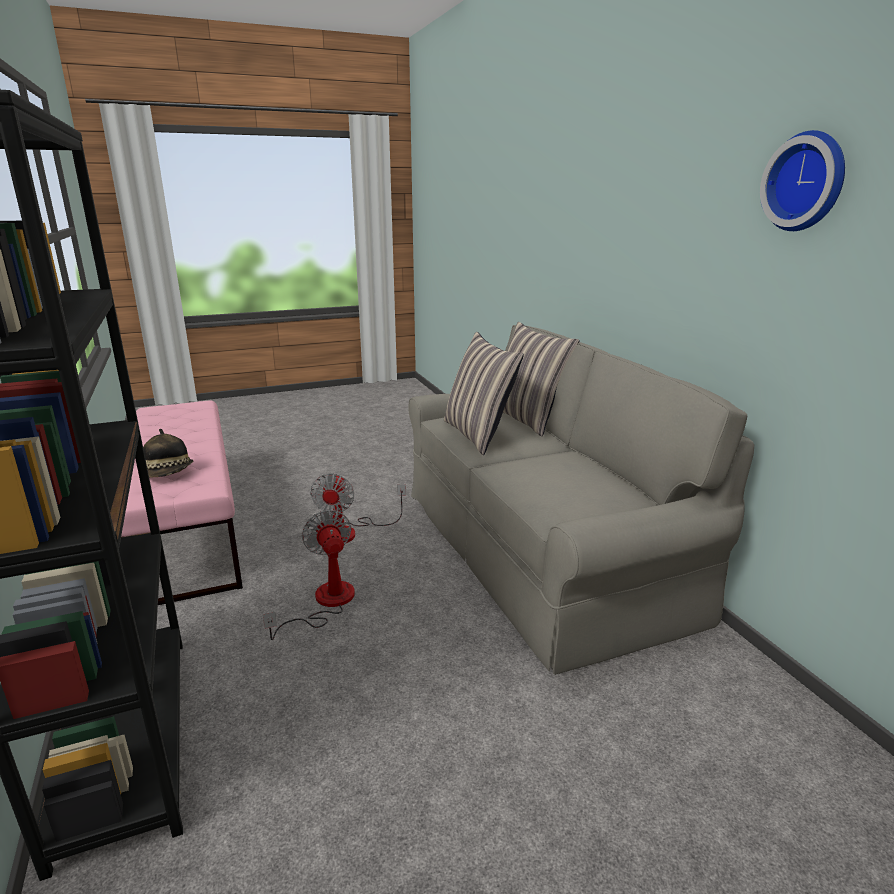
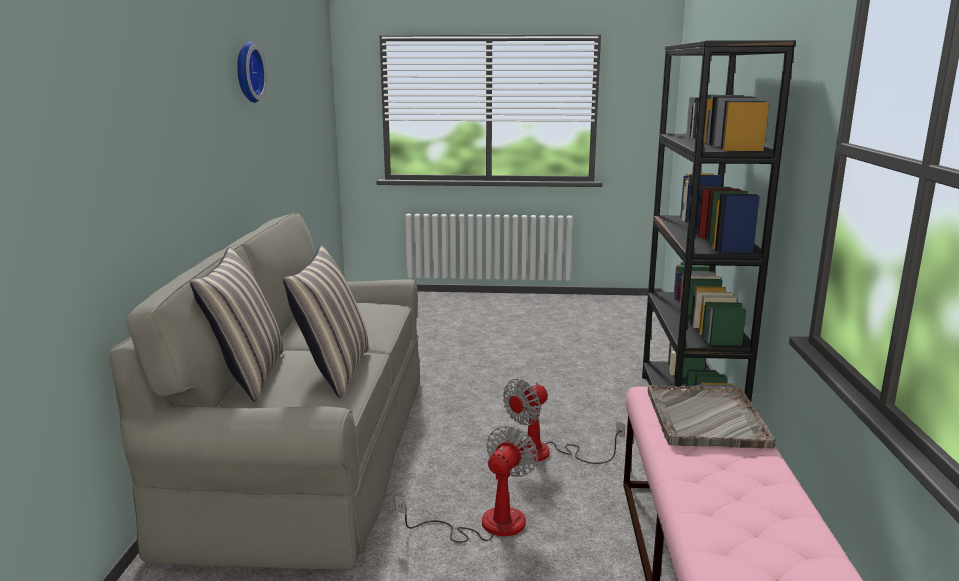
camera: 155 degrees left, 5 degrees down
hat [143,429,193,477] -> grey tray [648,385,776,449]
fan [263,510,355,640] -> fan turned 45 degrees clockwise [503,379,625,464]

